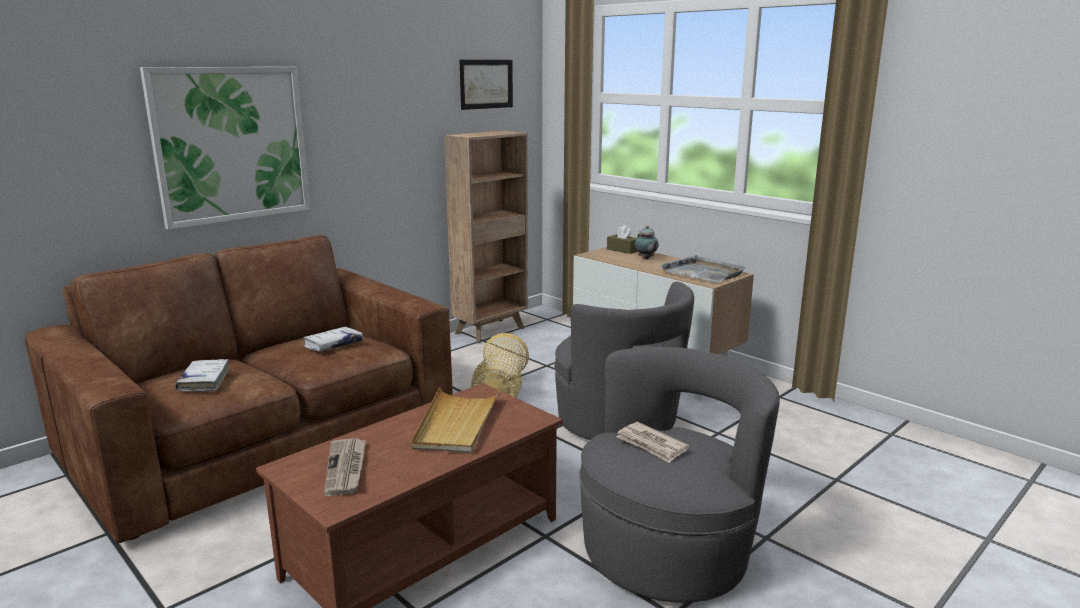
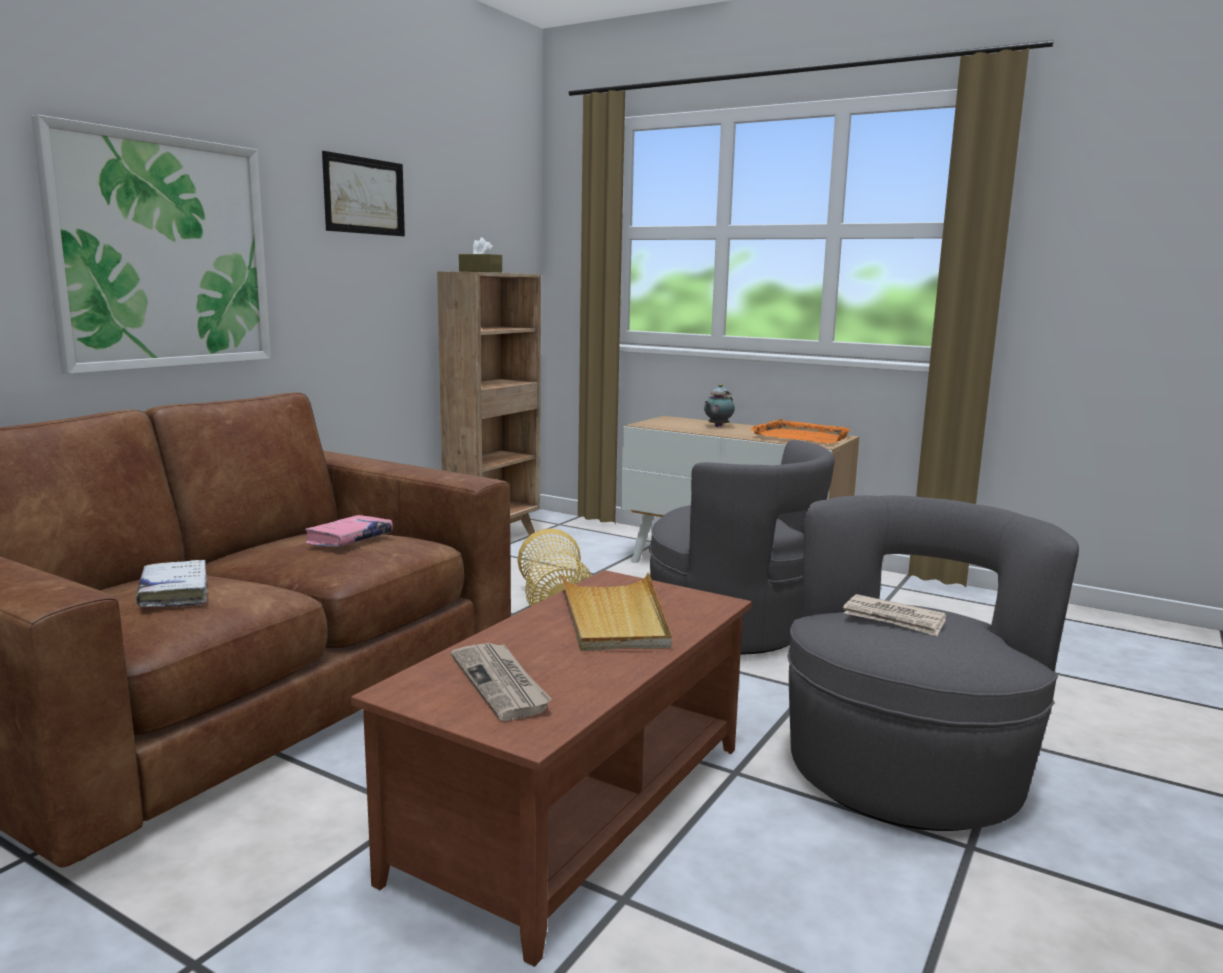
camera: 15 degrees left, 5 degrees down
white book [303,327,363,352] -> pink book [305,515,393,547]
picture [460,60,513,110] -> picture moved to [322,151,405,236]
brown tissue box [607,225,638,254] -> brown tissue box moved to [459,237,502,272]
teapot [635,226,659,259] -> teapot turned 75 degrees clockwise [704,384,735,427]
grey tray [659,255,746,283] -> orange tray [750,418,851,443]

